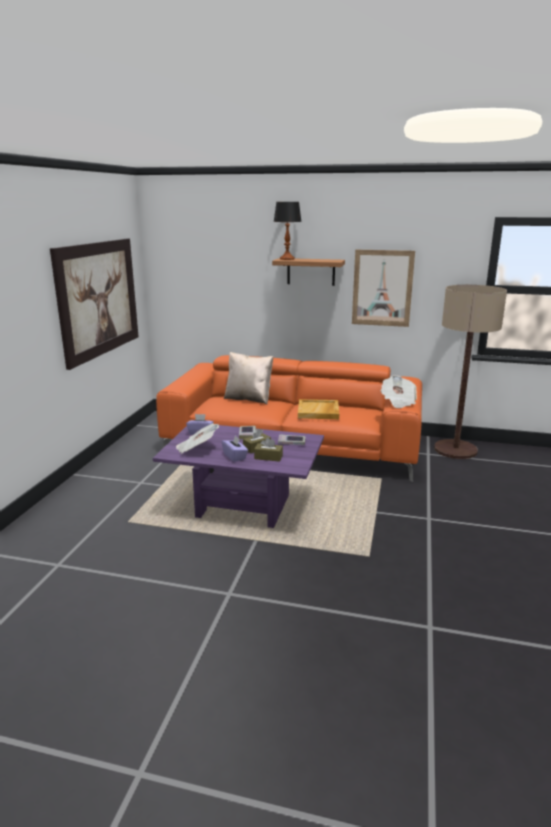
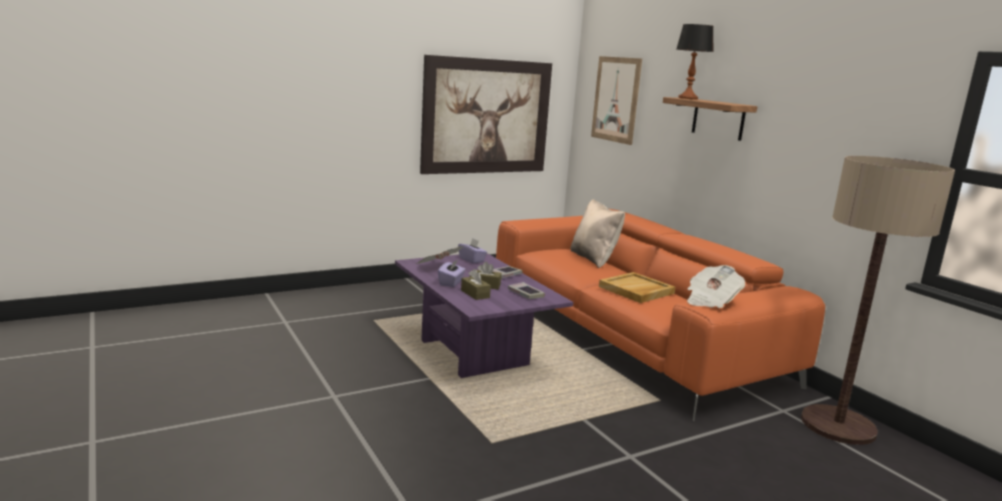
camera: 45 degrees right, 5 degrees down
picture [352,250,415,327] -> picture moved to [591,56,642,145]

